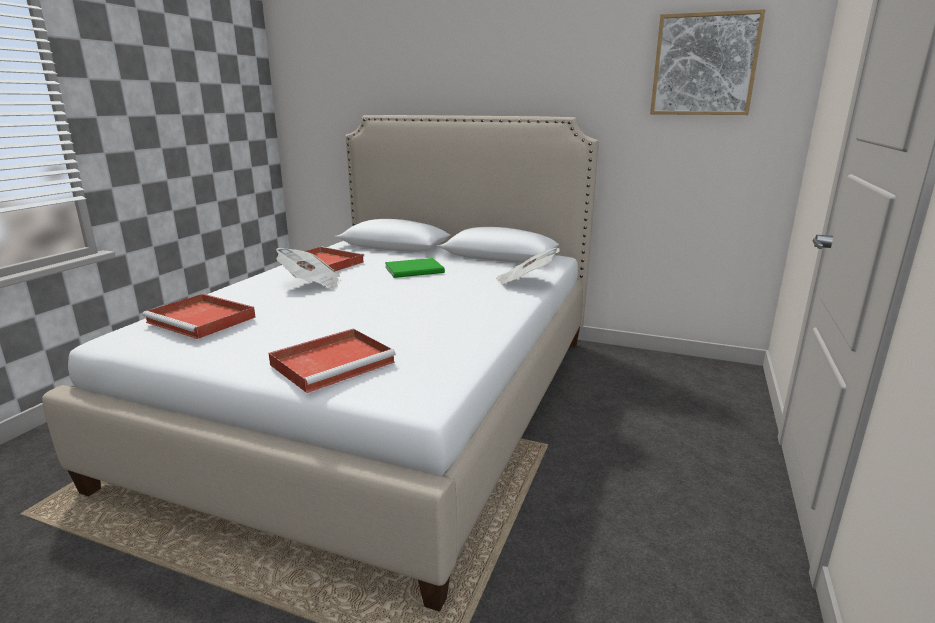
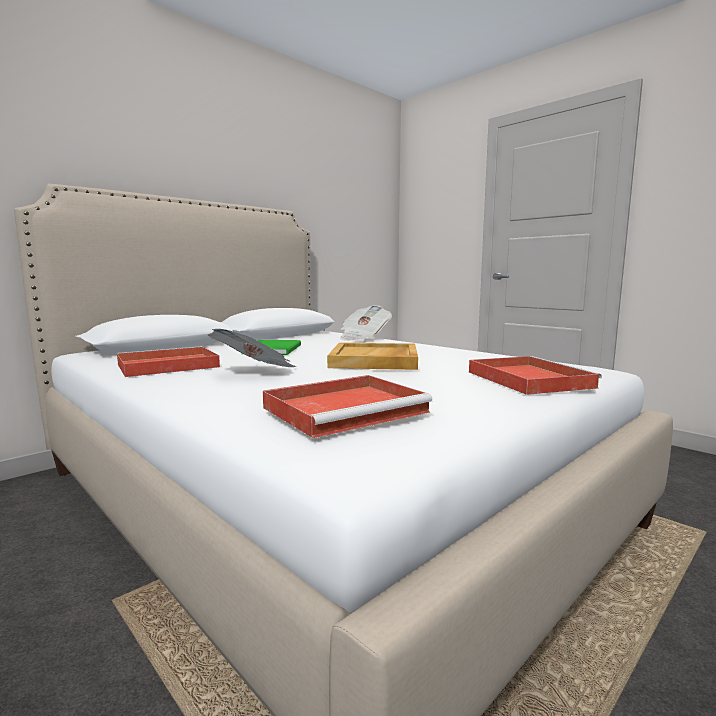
camera: 65 degrees left, 10 degrees down
picture [650,9,765,115] -> none
none -> beige tray [327,343,418,370]

